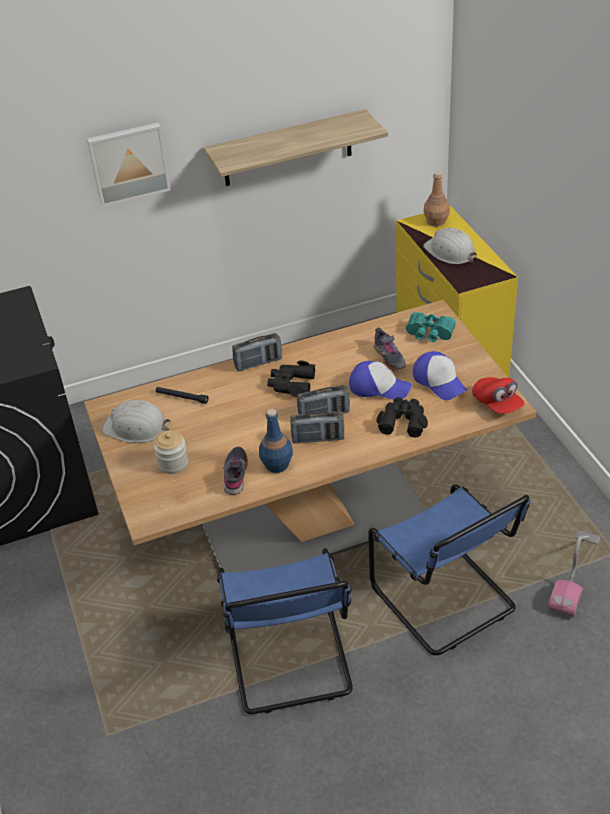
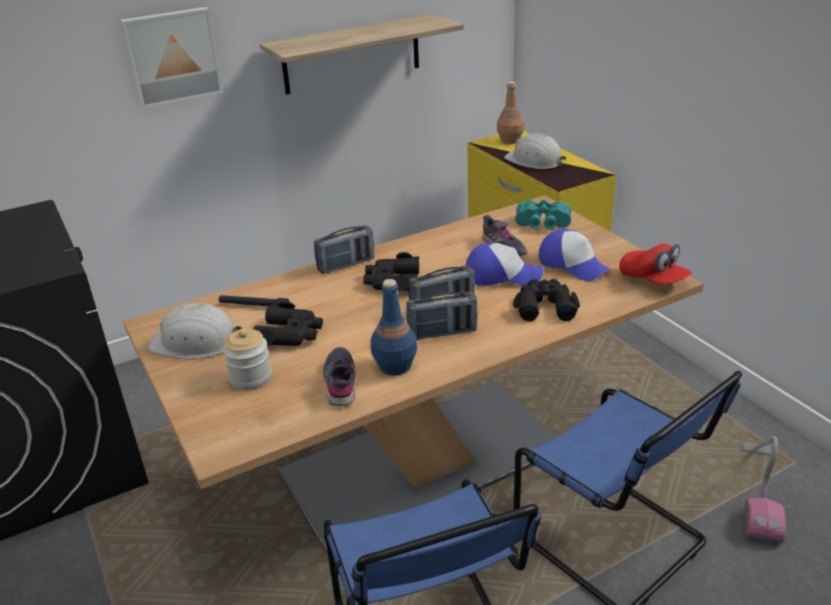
camera: 10 degrees left, 10 degrees down
none -> black binoculars [254,301,323,346]

